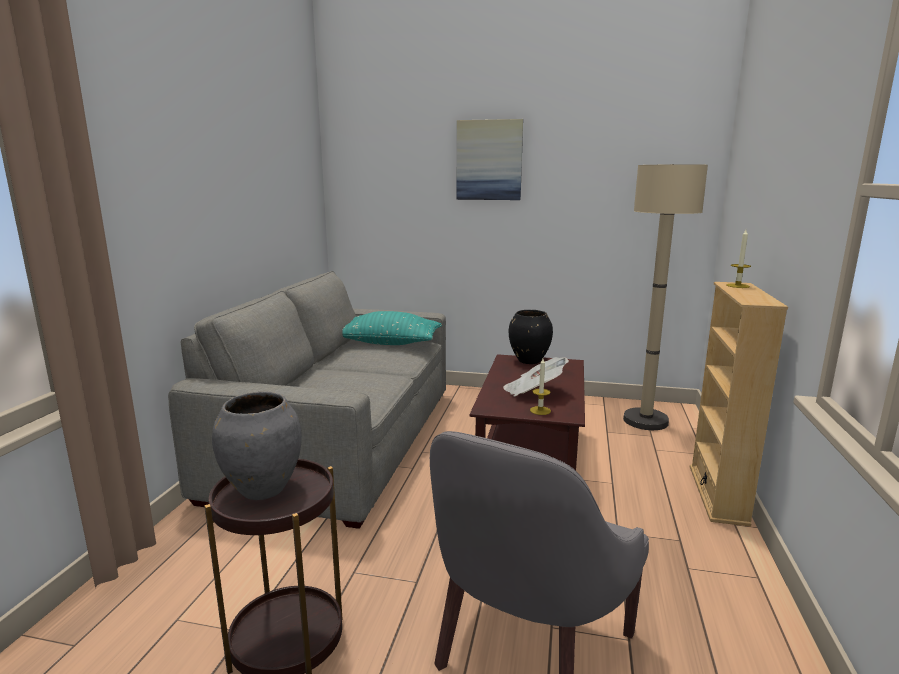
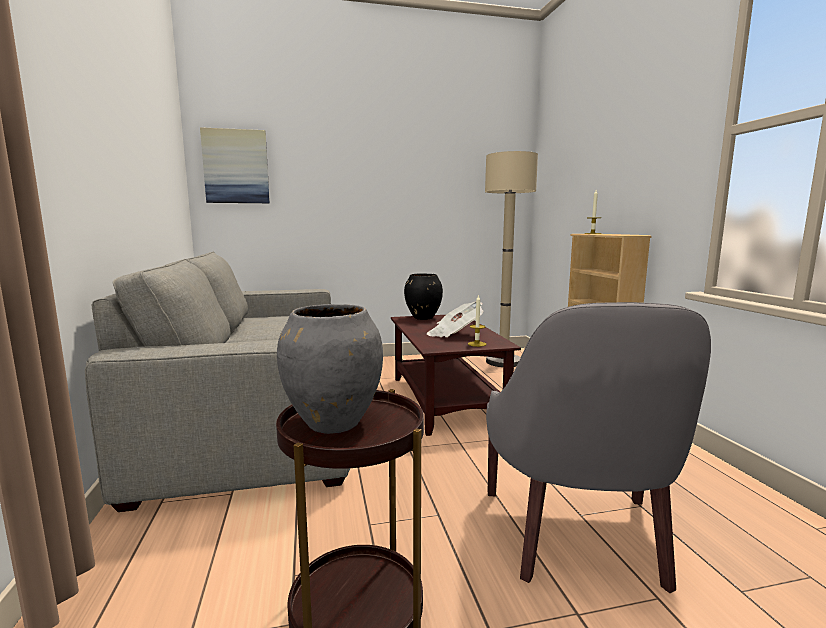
camera: 25 degrees left, 5 degrees down
turquoise pillow [342,311,442,345] -> none
picture [457,119,523,200] -> picture moved to [200,127,270,203]

